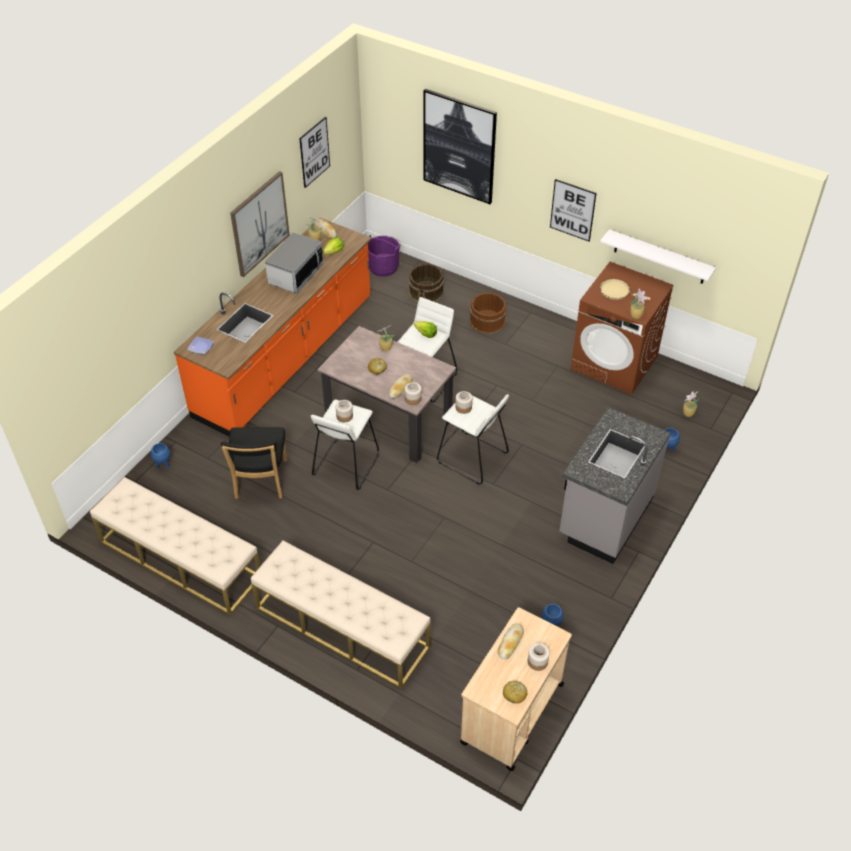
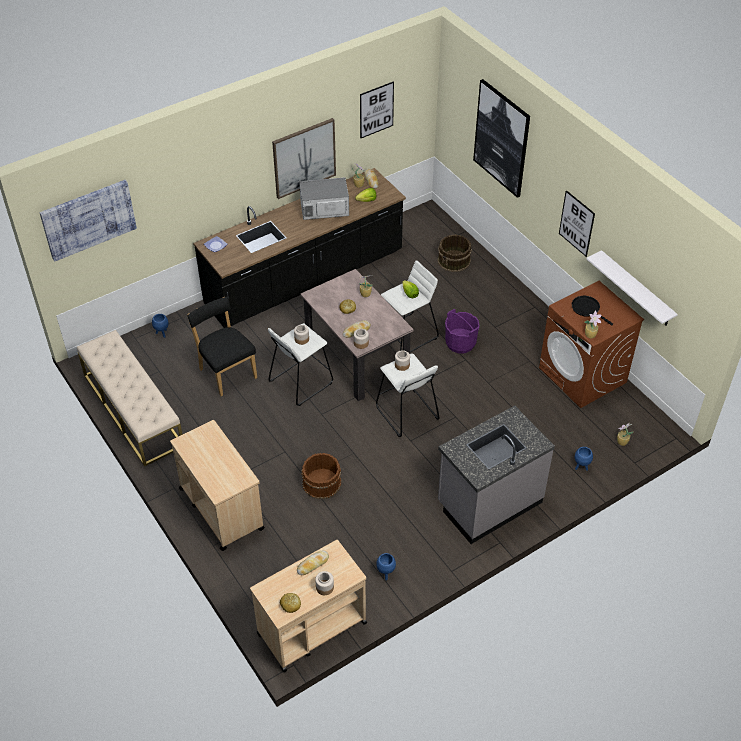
camera: 25 degrees right, 0 degrees up
orange counter [174,218,371,437] -> black counter [193,168,406,328]
black chair [221,427,287,499] -> black chair turned 120 degrees clockwise [187,297,257,396]
beige bench [251,541,431,688] -> beige cart [170,420,265,551]
microwave [265,232,324,294] -> microwave turned 150 degrees counterclockwise [299,177,349,220]
purple bucket [368,235,401,277] -> purple bucket moved to [445,309,480,353]
brown bucket [469,292,507,334] -> brown bucket moved to [302,453,341,499]
beige frying pan [600,279,651,300] -> black frying pan [572,296,613,326]
none -> picture [40,180,137,262]

